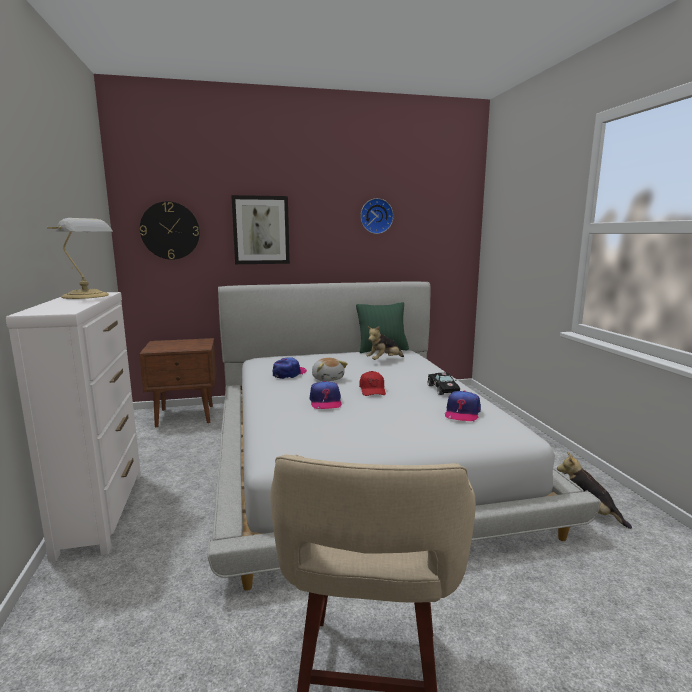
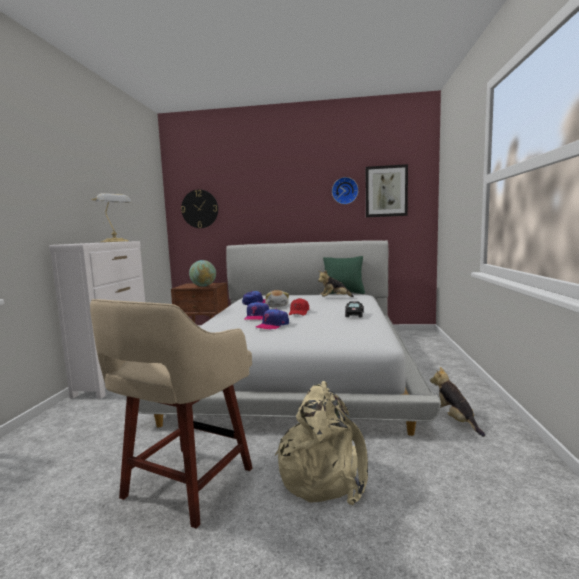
camera: 20 degrees right, 5 degrees down
picture [231,195,290,264] -> picture moved to [366,164,408,217]
cap [445,390,481,421] -> cap moved to [256,309,289,330]
none -> globe [189,260,216,287]
none -> beige backpack [275,381,368,505]

